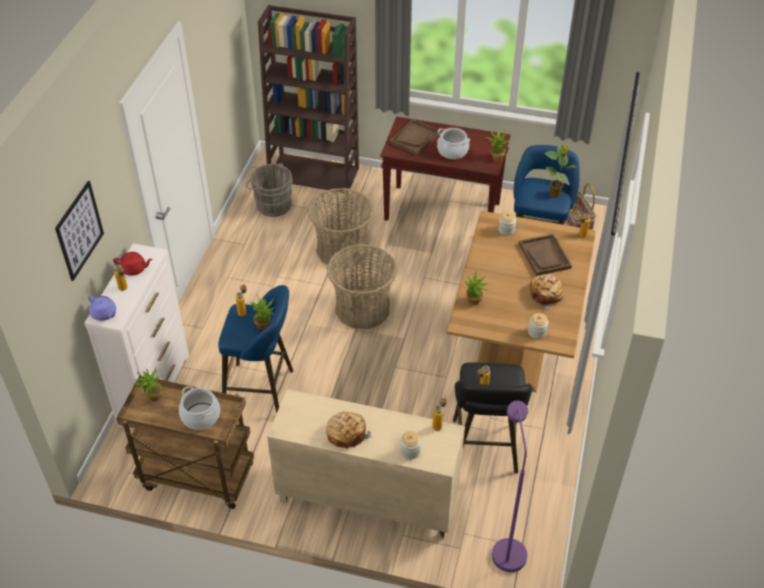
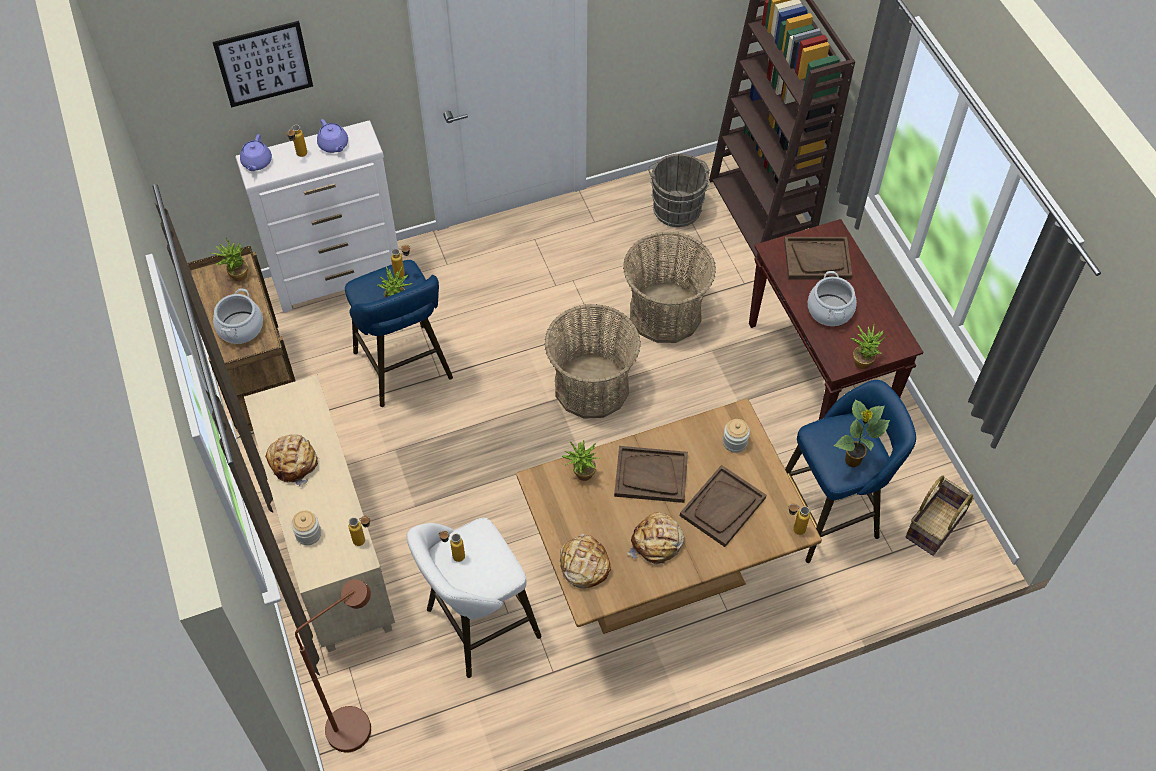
camera: 55 degrees right, 10 degrees up
red teapot [113,252,153,276] -> purple teapot [317,119,348,153]
black stool [453,362,533,474] -> white stool [407,518,542,678]
purple floor lamp [492,400,528,572] -> brown floor lamp [295,579,371,753]
jar [528,313,548,339] -> bread [558,534,611,588]
none -> brown tray [614,446,688,503]

